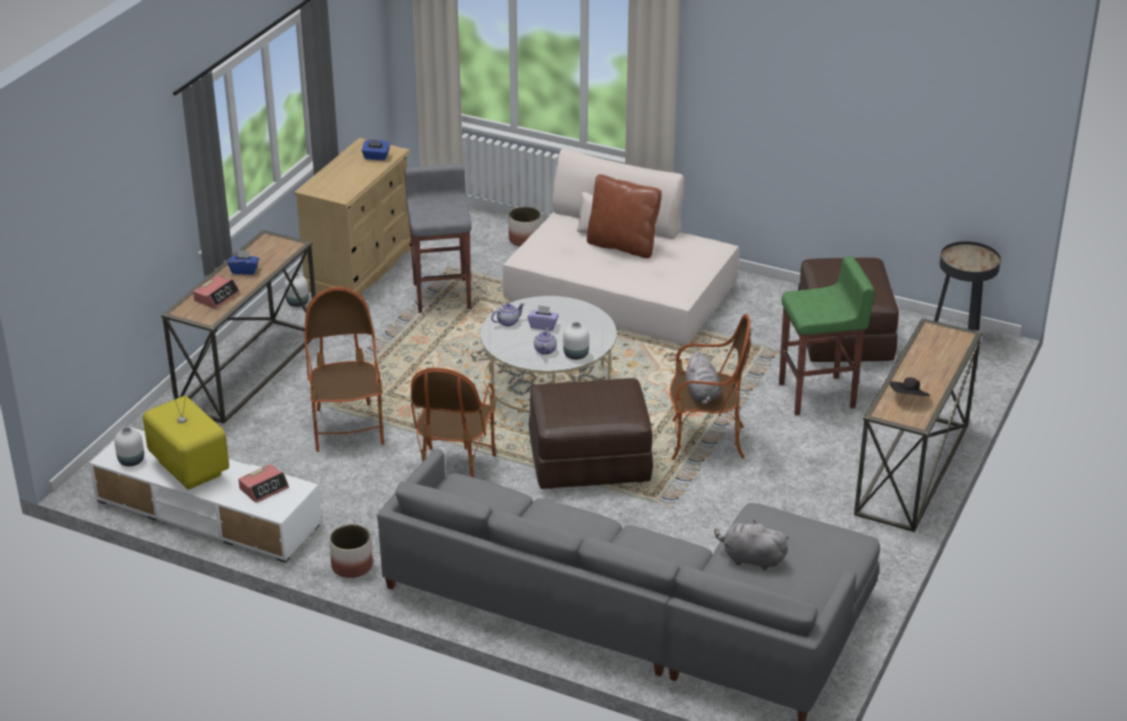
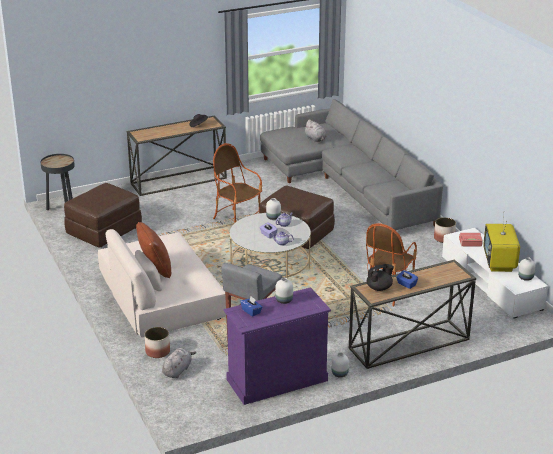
camera: 140 degrees left, 5 degrees down
alarm clock [193,276,240,309] -> none
beige dresser [294,138,411,296] -> purple dresser [223,287,331,405]
armchair [411,368,496,477] -> none
grey plush toy [685,351,721,406] -> grey plush toy moved to [162,348,196,378]
green stool [779,256,875,415] -> none
none -> white vase [275,278,293,304]
none -> black teapot [367,264,394,291]

